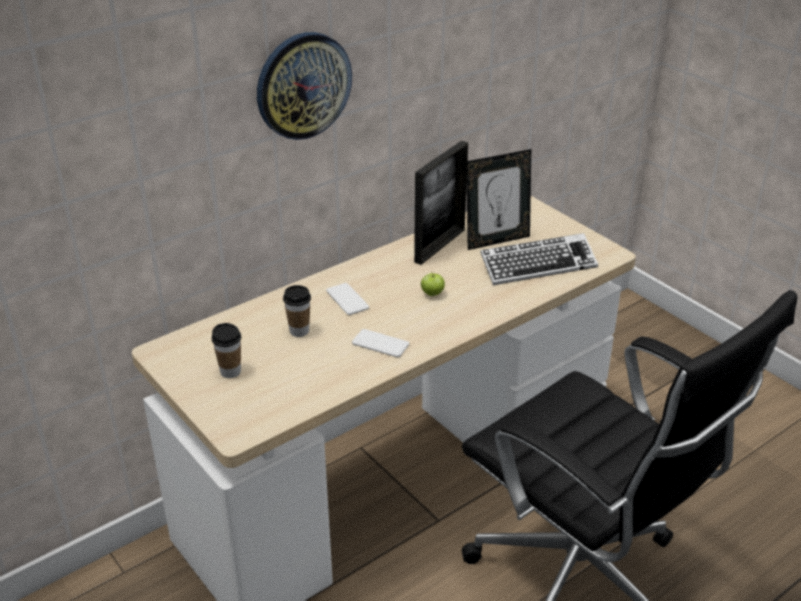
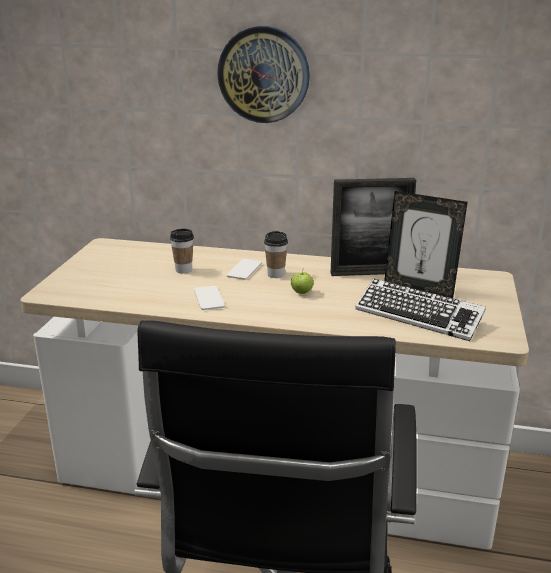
camera: 50 degrees right, 10 degrees down
cup [212,323,241,378] -> cup moved to [264,231,288,278]

